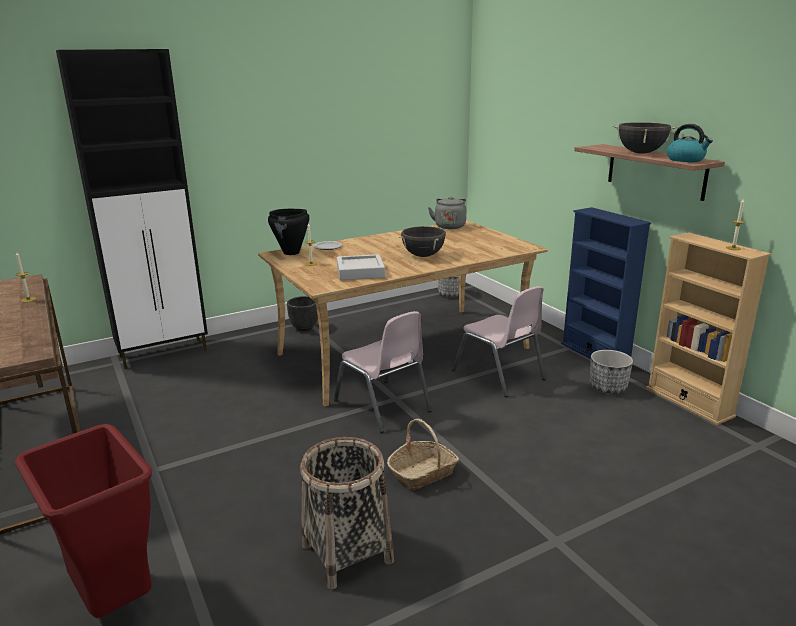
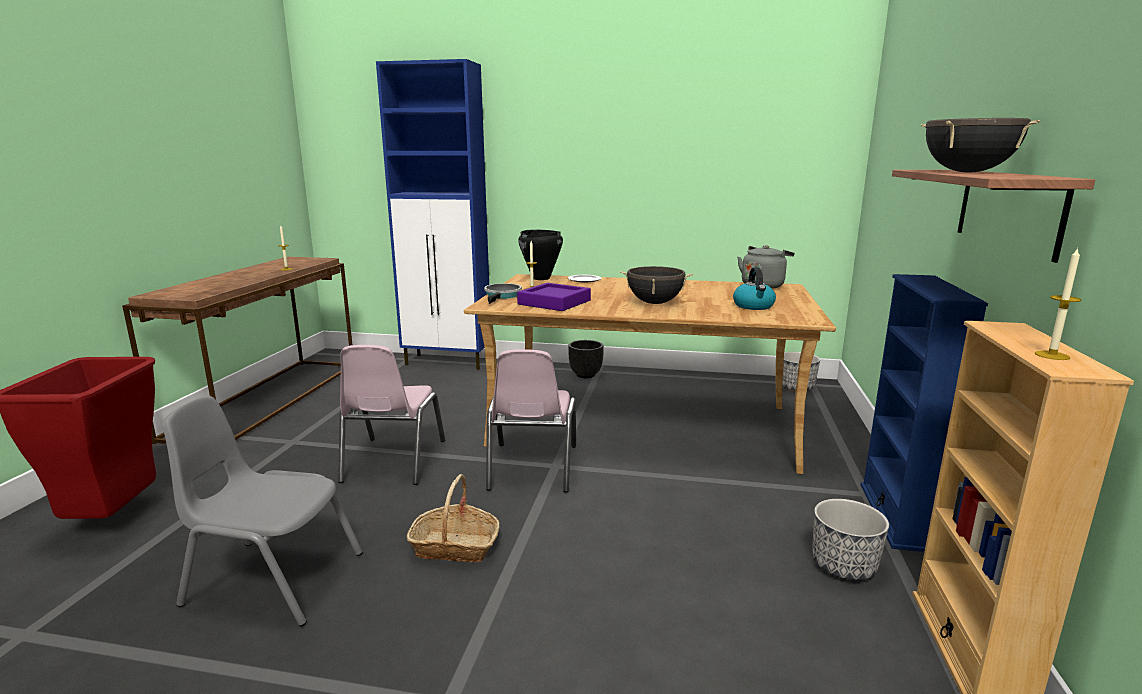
camera: 40 degrees right, 5 degrees down
black cabinet [56,49,208,369] -> blue cabinet [376,59,489,370]
basket [301,437,394,589] -> grey chair [162,396,363,626]
grey tray [337,254,385,280] -> purple tray [517,283,591,311]
pink chair [452,286,546,397] -> pink chair moved to [338,345,445,485]
kettle [667,124,713,162] -> kettle moved to [733,267,776,310]
none -> frying pan [484,283,522,304]

